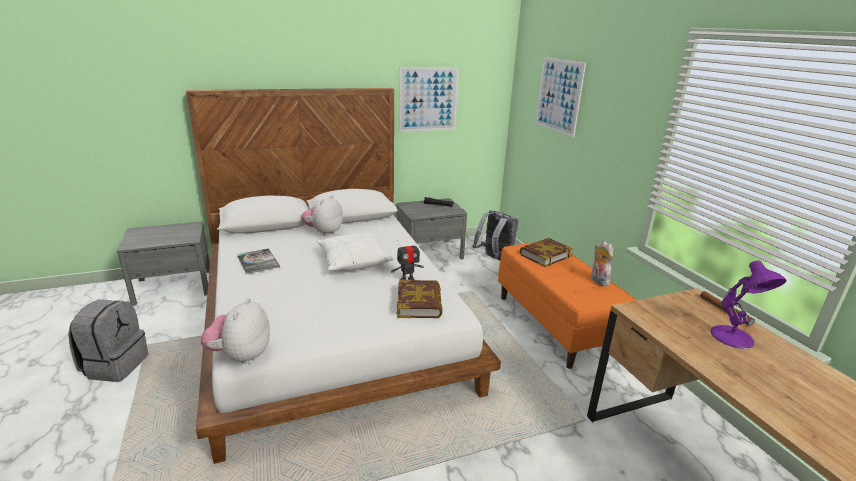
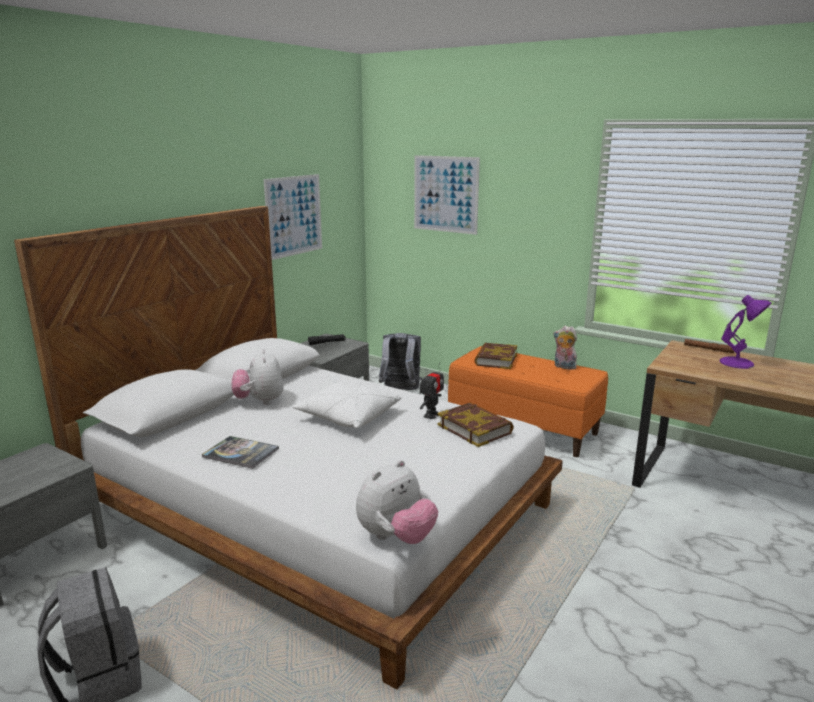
camera: 35 degrees left, 5 degrees down
plush toy [201,298,270,364] -> plush toy turned 105 degrees counterclockwise [356,460,438,544]

